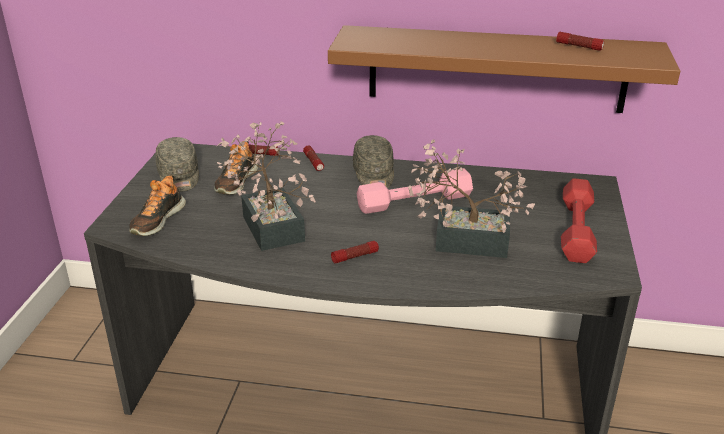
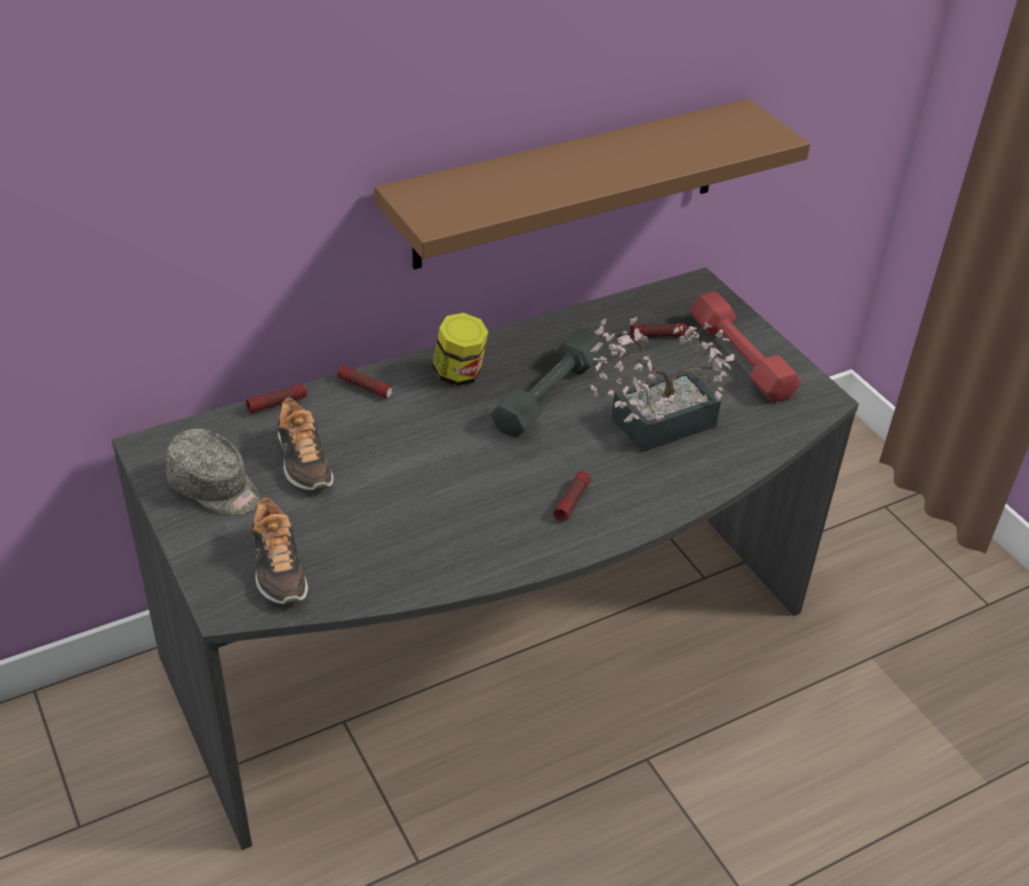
camera: 40 degrees left, 10 degrees up
potted plant [217,122,316,251] -> none
grey cap [353,135,394,188] -> jar [432,313,488,386]
pink dumbbell [357,168,473,214] -> grey dumbbell [490,328,605,437]
flashlight [556,32,604,51] -> flashlight moved to [631,323,687,338]

